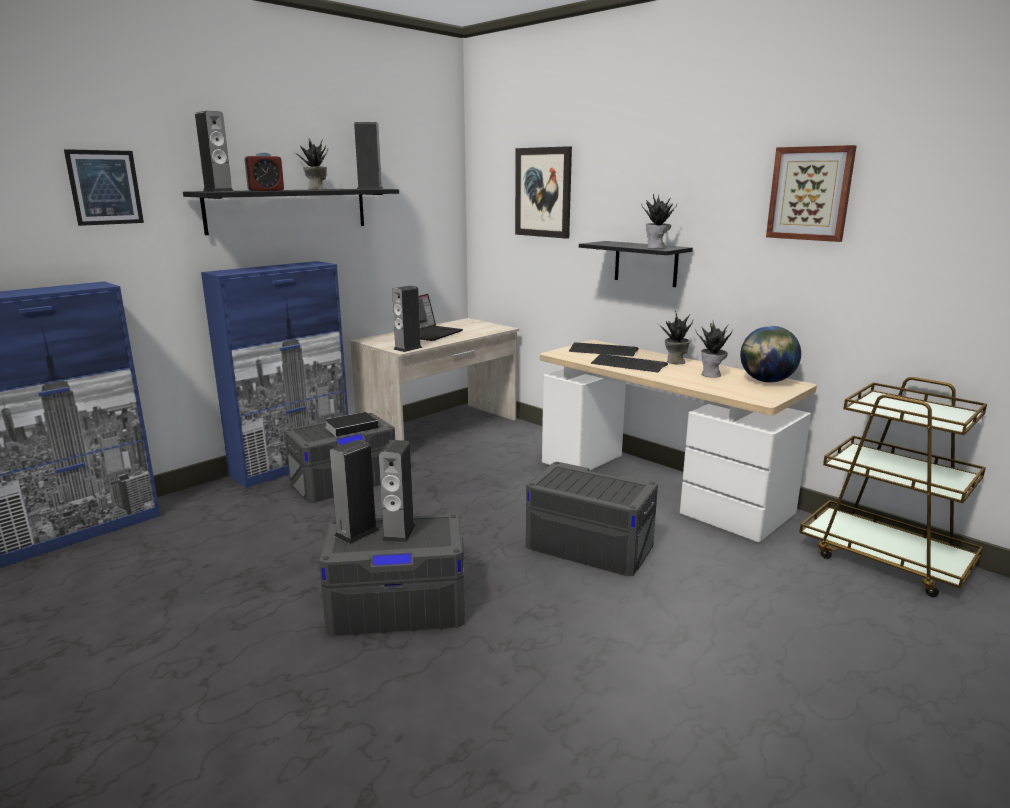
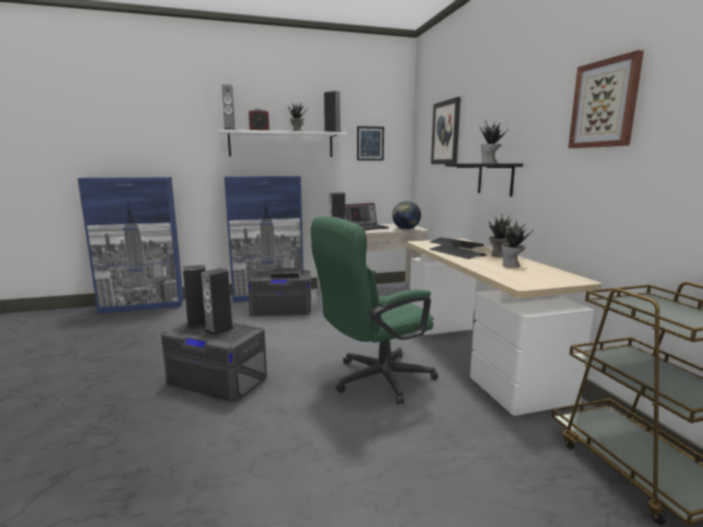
camera: 30 degrees right, 5 degrees down
picture [64,149,144,226] -> picture moved to [357,126,384,160]
black shelf [183,189,399,235] -> white shelf [217,129,347,157]
grey storage box [526,462,658,576] -> green office chair [311,216,438,404]
globe [740,326,801,383] -> globe moved to [392,201,421,230]

